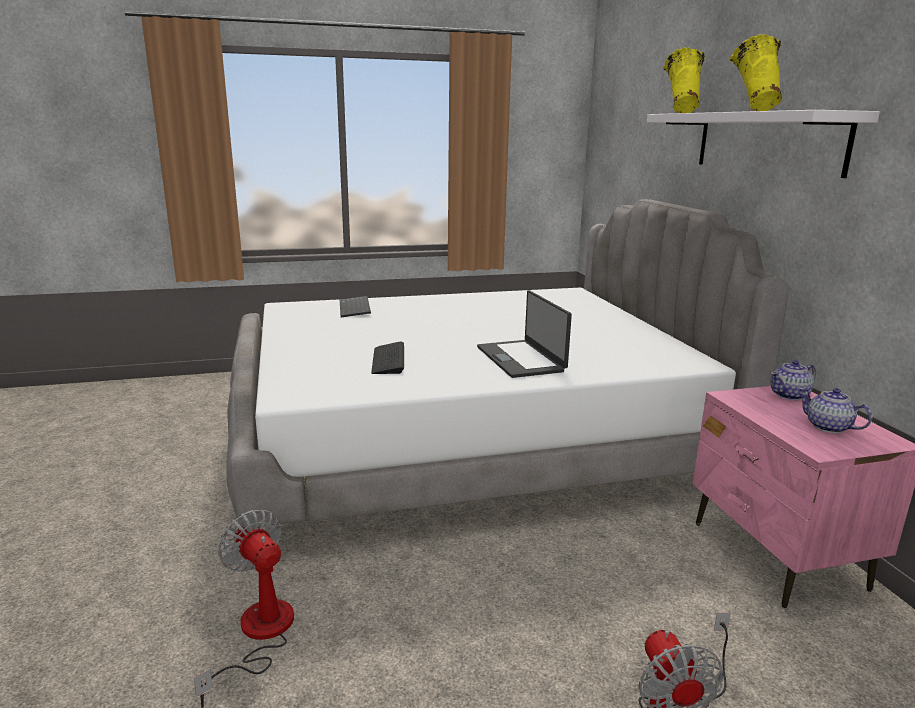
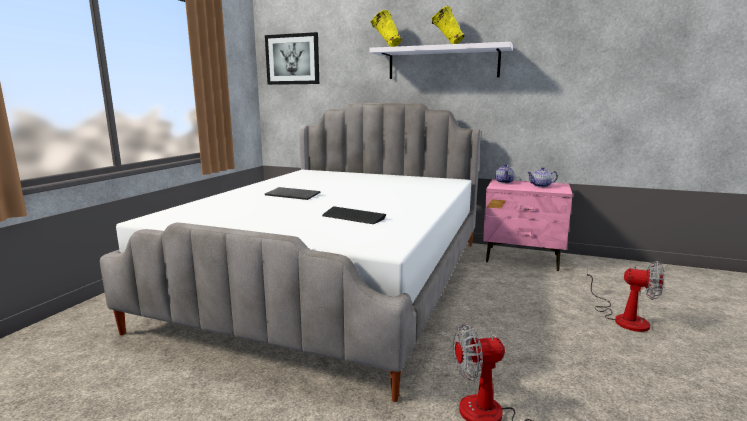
camera: 55 degrees left, 5 degrees down
keyboard [340,296,371,317] -> keyboard moved to [265,187,321,200]
laptop [477,290,572,378] -> none
none -> picture [265,32,319,85]

